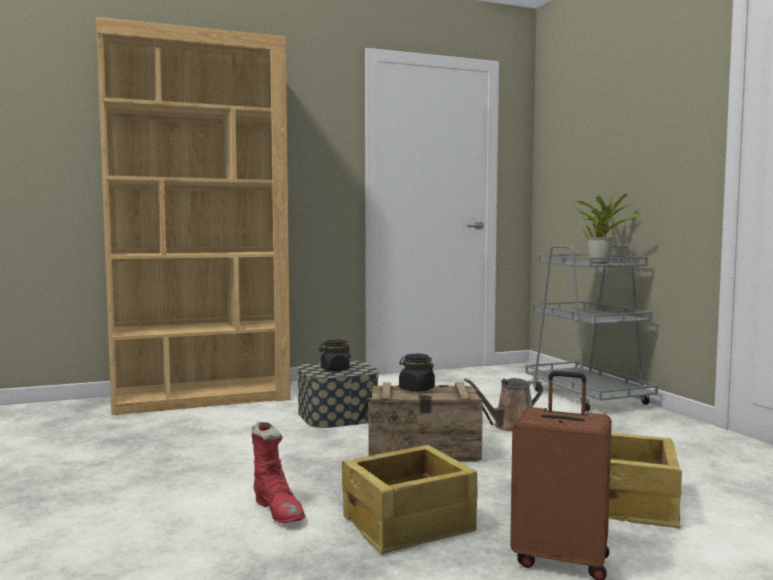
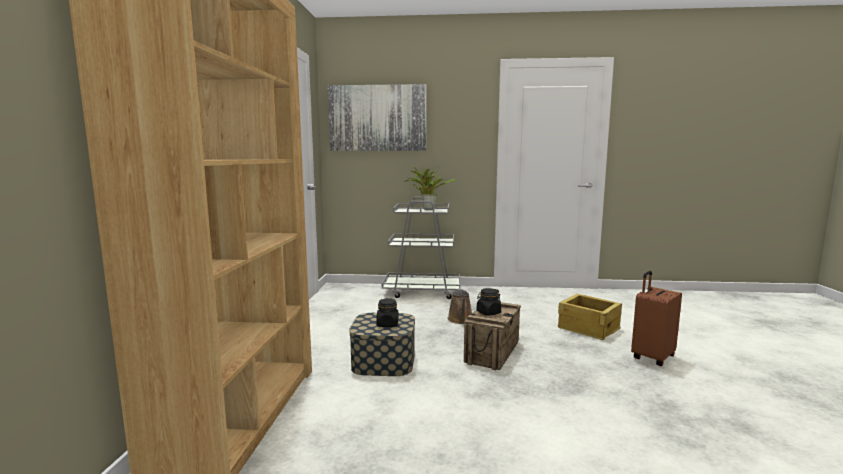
camera: 65 degrees left, 5 degrees up
red boot [252,422,305,523] -> none
crate [342,445,477,555] -> none
none -> picture [328,84,426,151]

